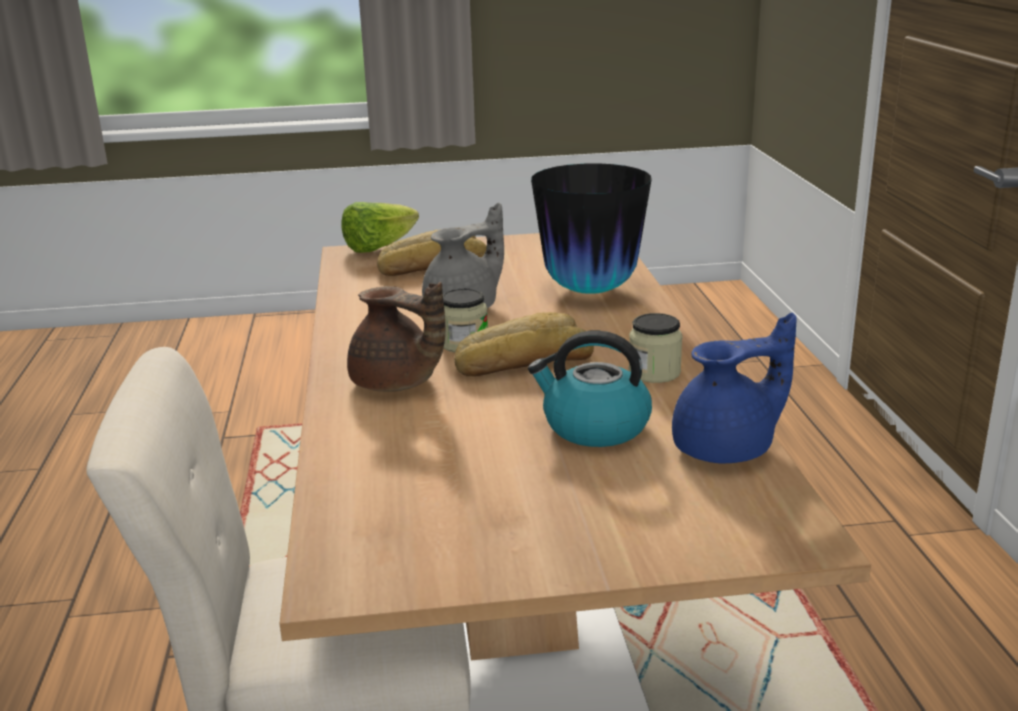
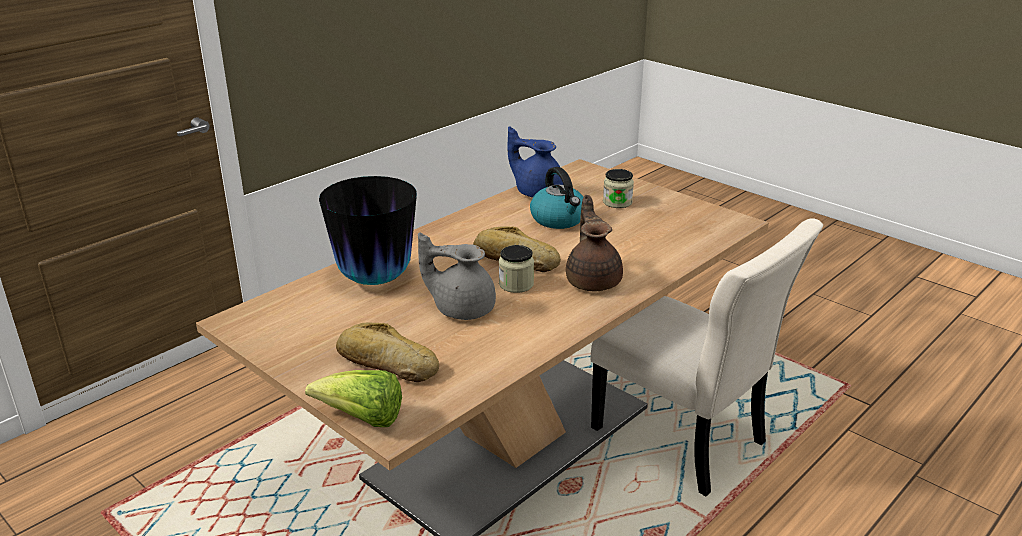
camera: 130 degrees left, 5 degrees up
jar [629,313,683,383] -> jar moved to [603,169,634,208]

